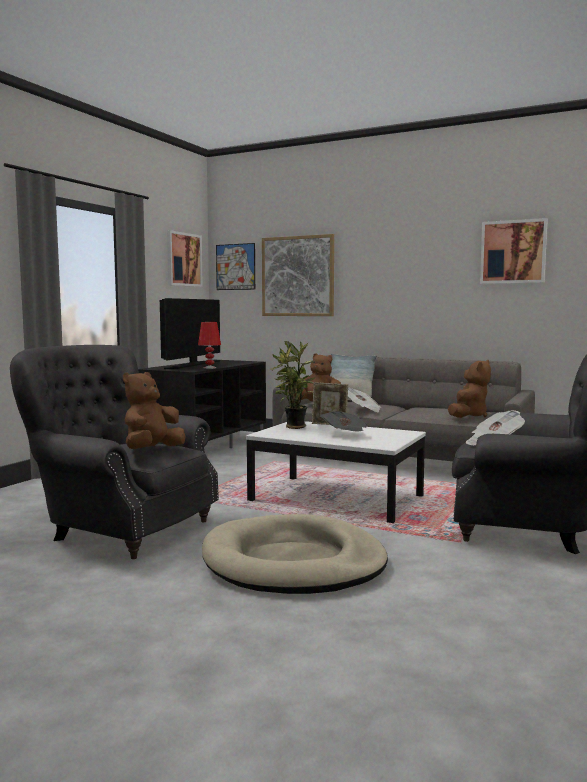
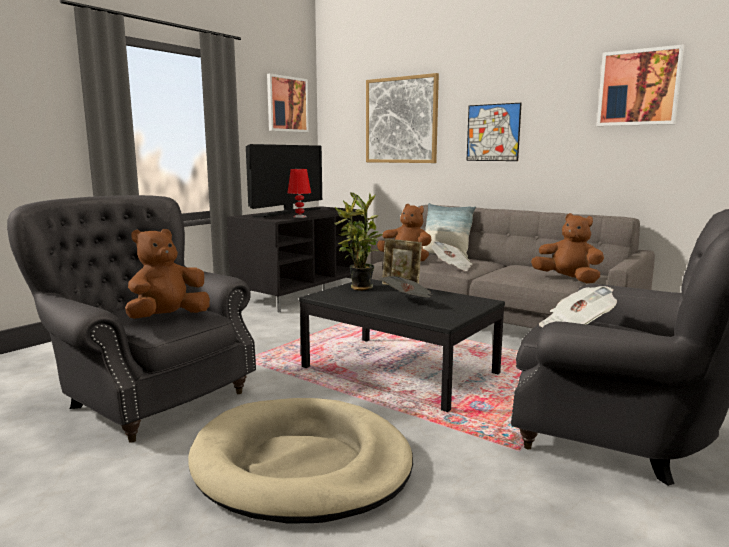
camera: 10 degrees right, 5 degrees up
picture [216,243,255,290] -> picture moved to [467,103,522,161]
white coffee table [246,421,426,523] -> black coffee table [299,279,505,412]
brown plush toy [448,360,491,418] -> brown plush toy turned 90 degrees counterclockwise [531,213,604,283]

